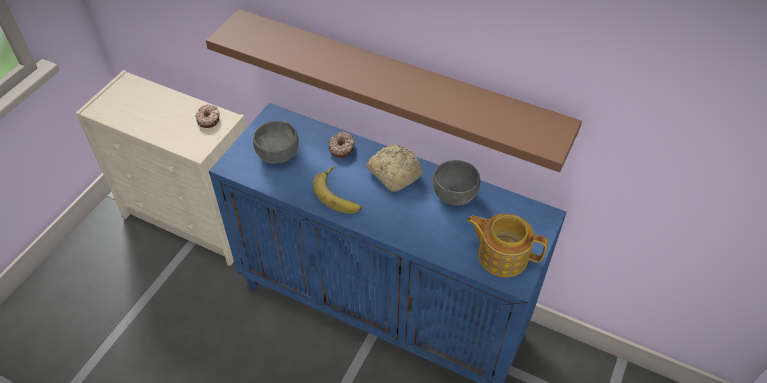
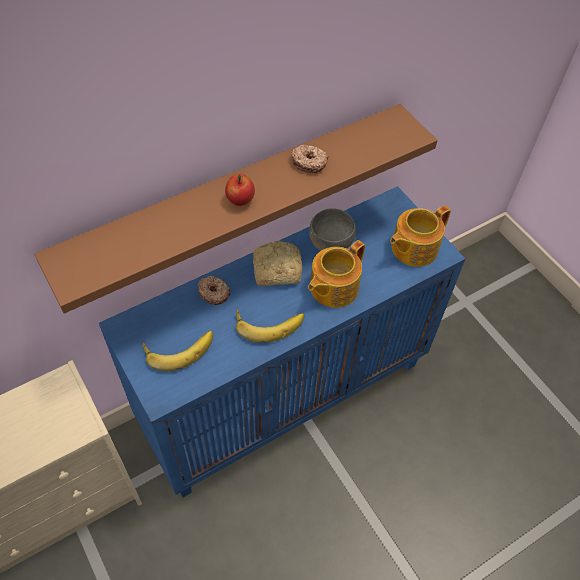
camera: 60 degrees left, 5 degrees up
donut [195,105,220,128] -> donut moved to [291,145,329,173]
grey bowl [253,121,299,164] -> banana [143,331,213,371]
none -> apple [225,174,255,206]
none -> teapot [308,240,365,308]

